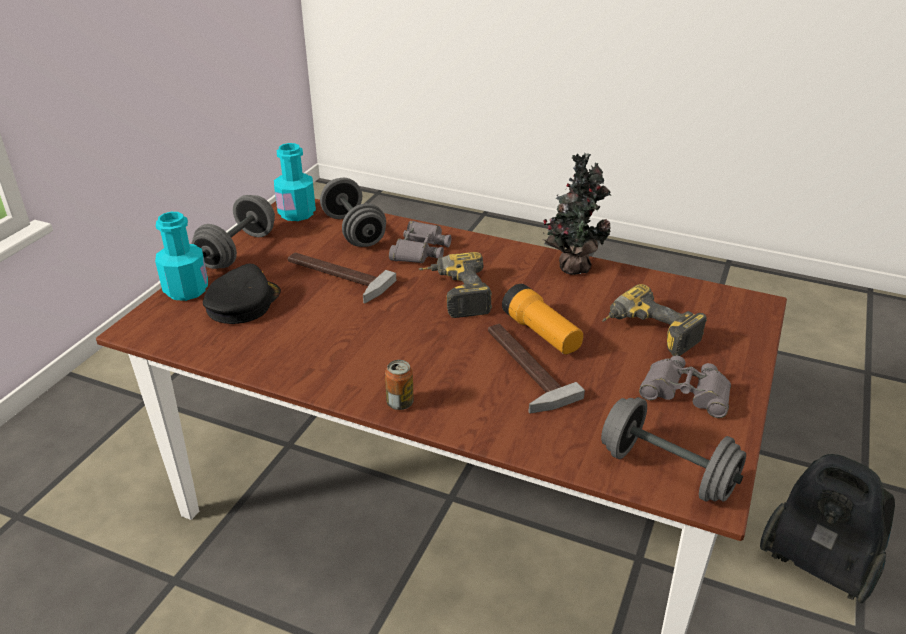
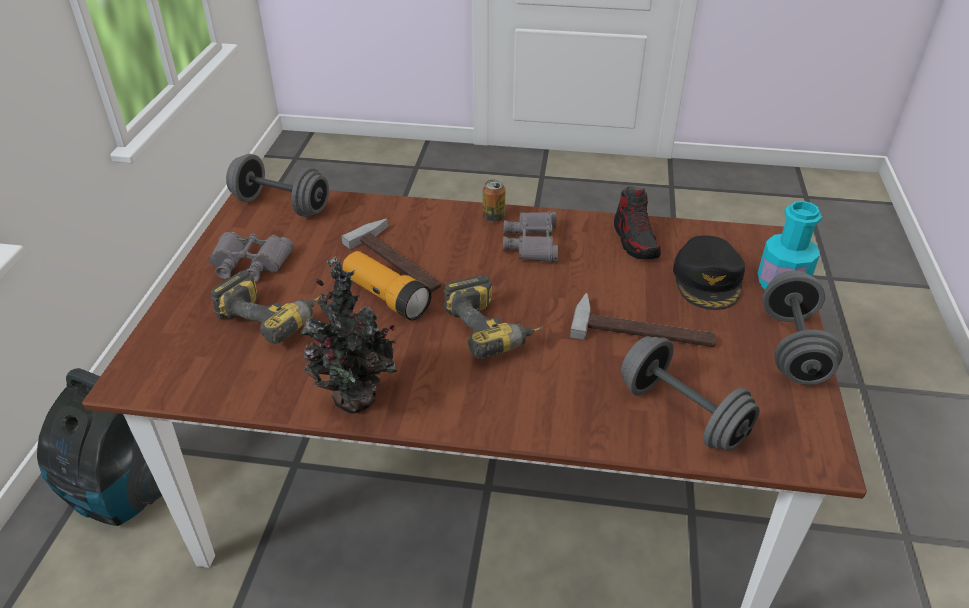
camera: 165 degrees right, 5 degrees up
turquoise bottle [274,143,316,221] -> none
grey binoculars [389,221,451,263] -> grey binoculars moved to [503,211,558,263]
none -> shoe [614,186,661,259]

